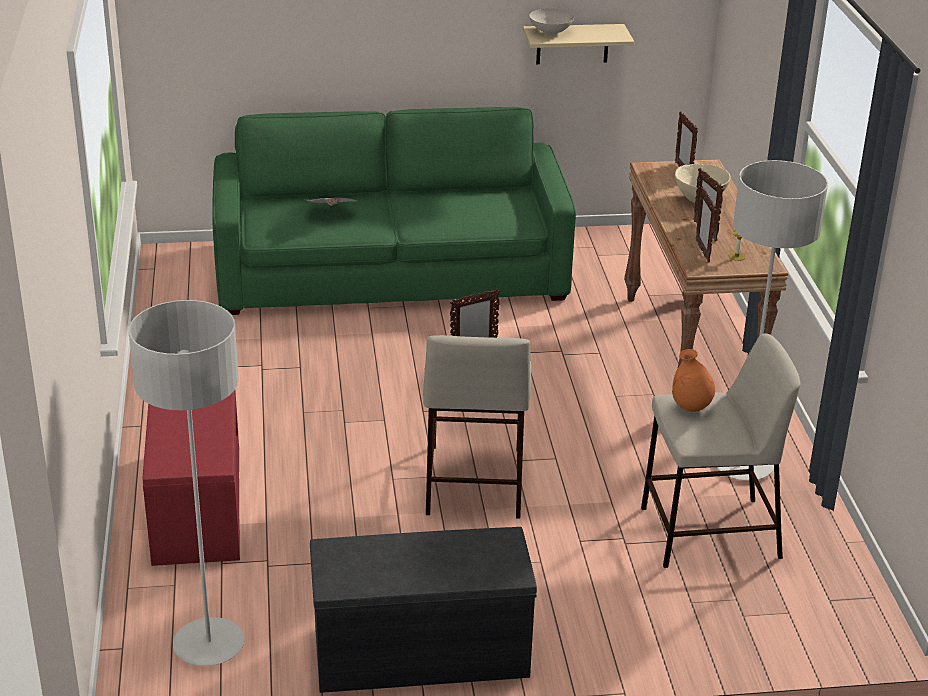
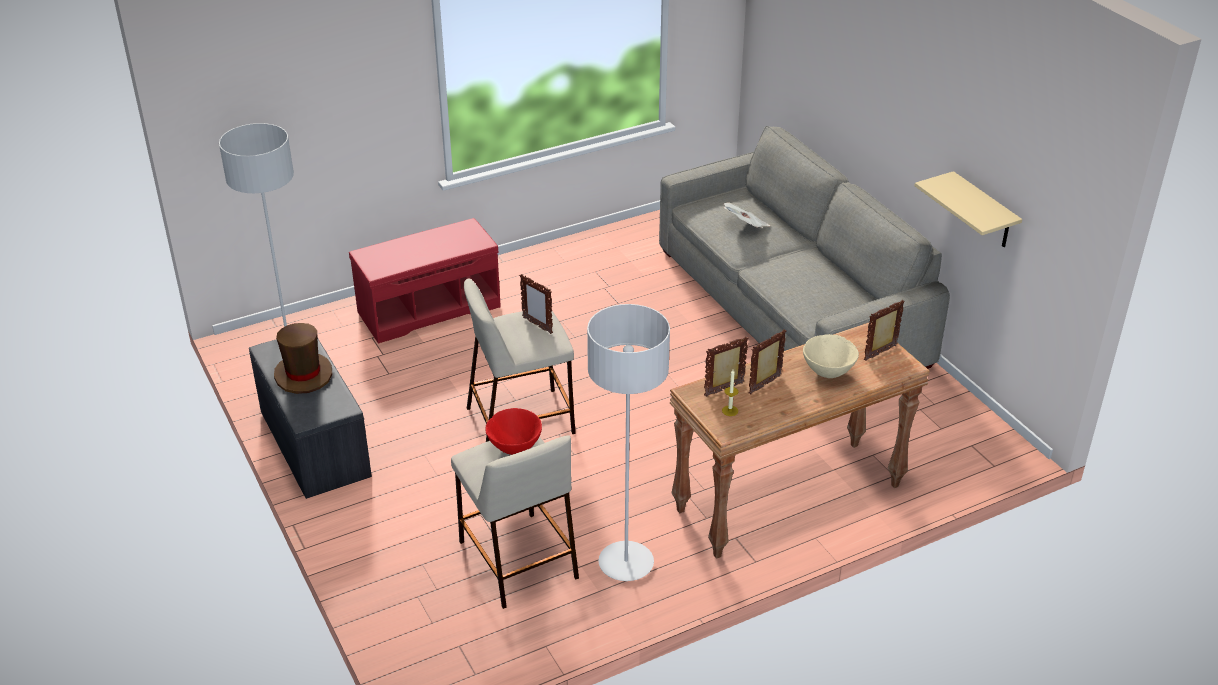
camera: 70 degrees right, 5 degrees up
green sofa [212,107,576,315] -> grey sofa [659,126,950,369]
white bowl [529,8,574,35] -> none
orange vase [672,349,715,412] -> red bowl [486,408,542,455]
none -> brown hat [274,323,332,394]

